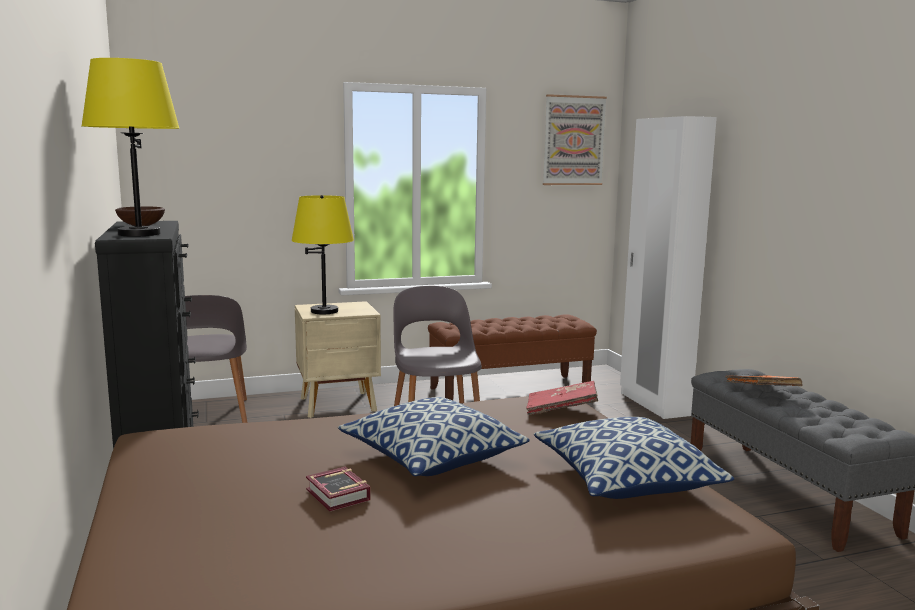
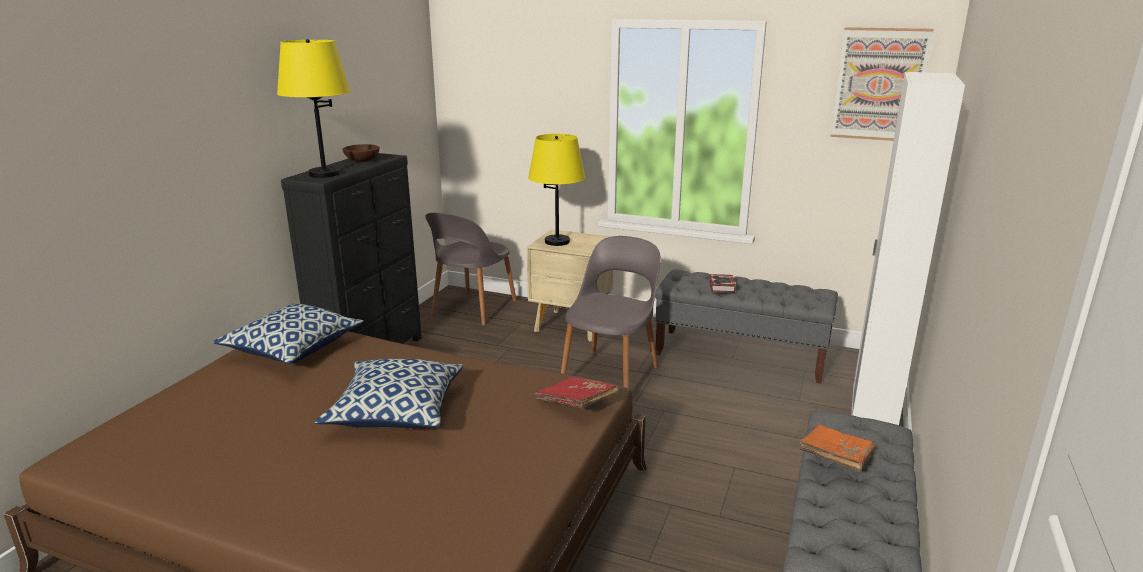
camera: 40 degrees right, 10 degrees up
book [306,467,371,511] -> book moved to [709,274,736,293]
brown bench [428,314,597,400] -> grey bench [655,270,838,384]
pillow [534,417,735,499] -> pillow moved to [213,303,364,364]

